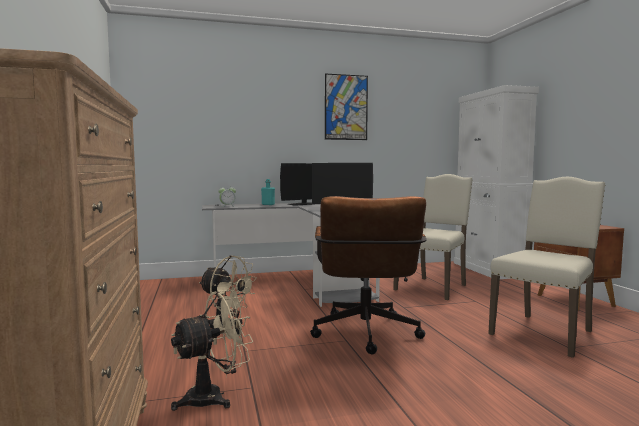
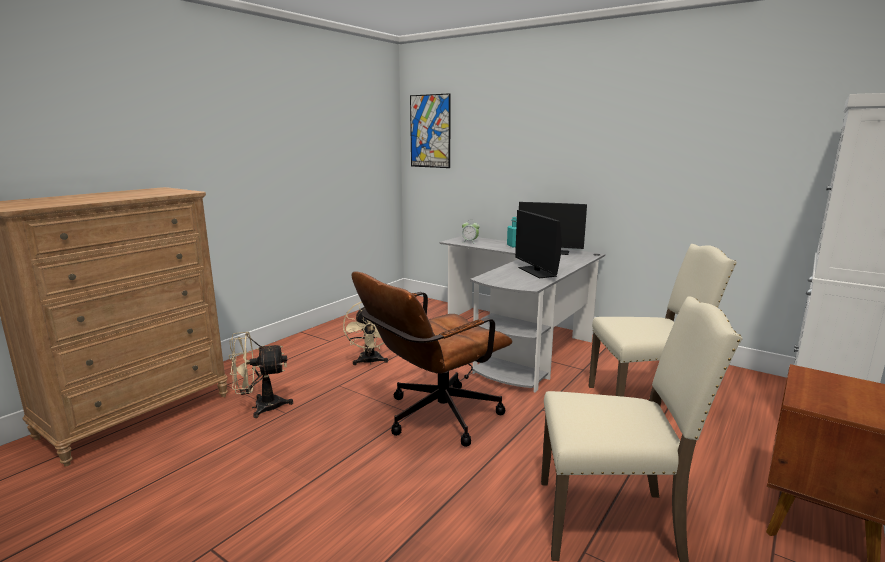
camera: 50 degrees right, 10 degrees up
beige fan [171,290,253,411] -> beige fan turned 150 degrees clockwise [229,332,293,418]
picture [325,73,368,140] -> picture moved to [410,93,451,168]

